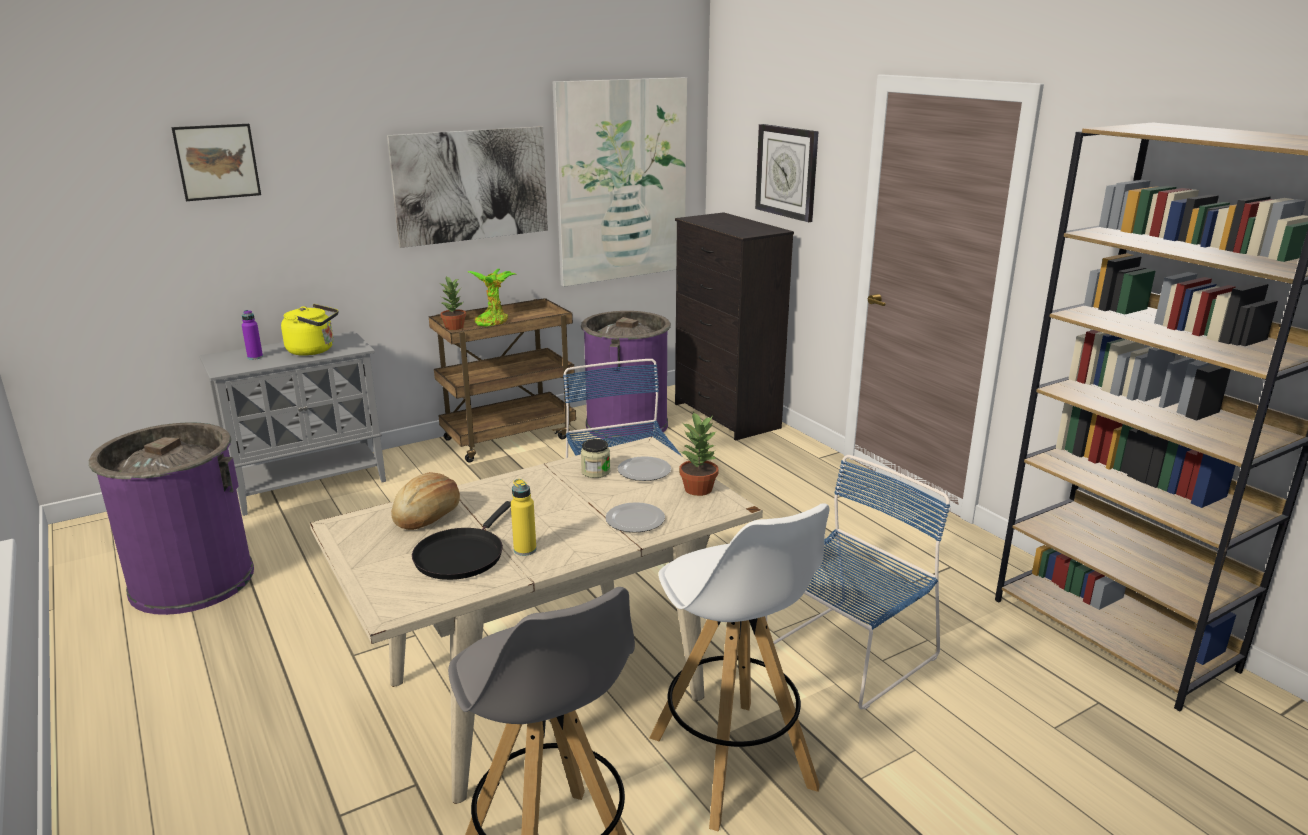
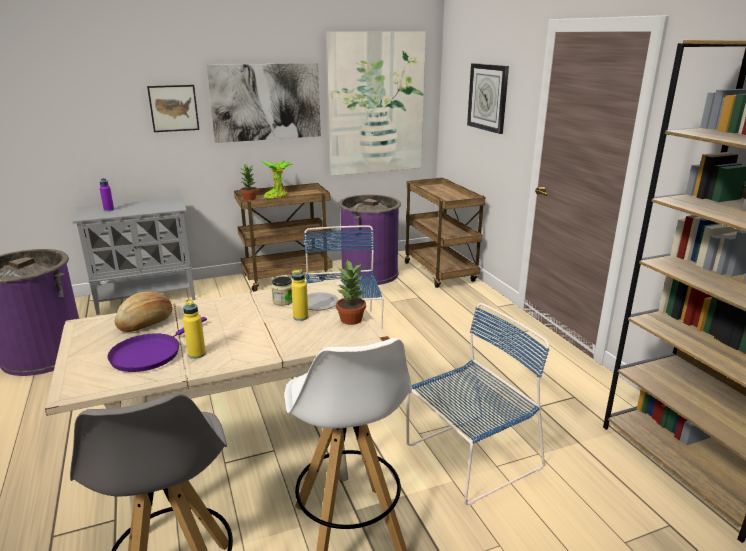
camera: 10 degrees right, 0 degrees up
picture [171,124,261,201] -> picture moved to [147,85,199,132]
yellow kettle [281,304,338,356] -> none
black frying pan [412,501,511,580] -> purple frying pan [107,317,207,372]
plate [605,502,665,533] -> none
black dresser [675,212,794,441] -> brown cart [405,178,485,288]
none -> yellow bottle [291,269,309,321]

